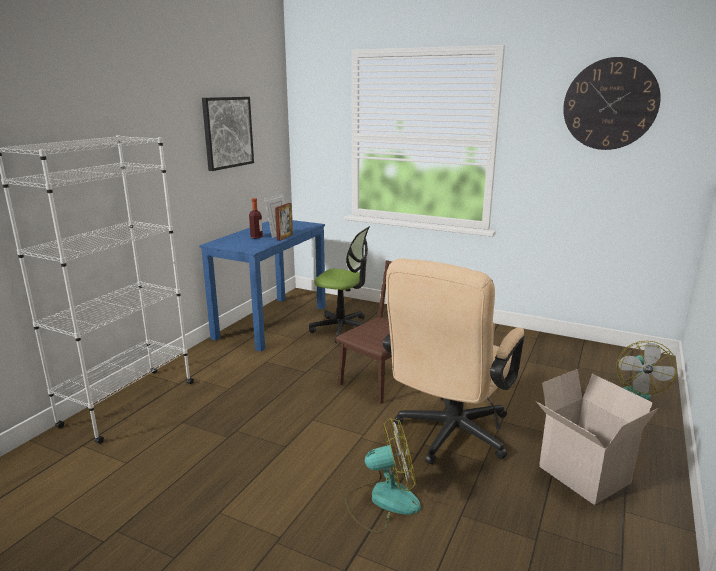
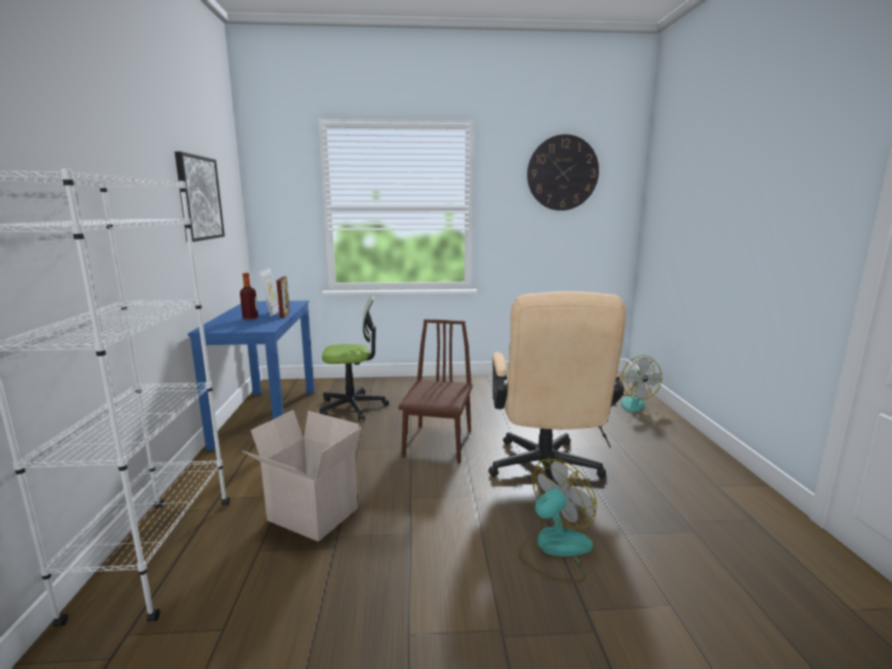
camera: 30 degrees left, 5 degrees down
cardboard box [536,369,658,505] -> cardboard box moved to [242,410,361,542]

